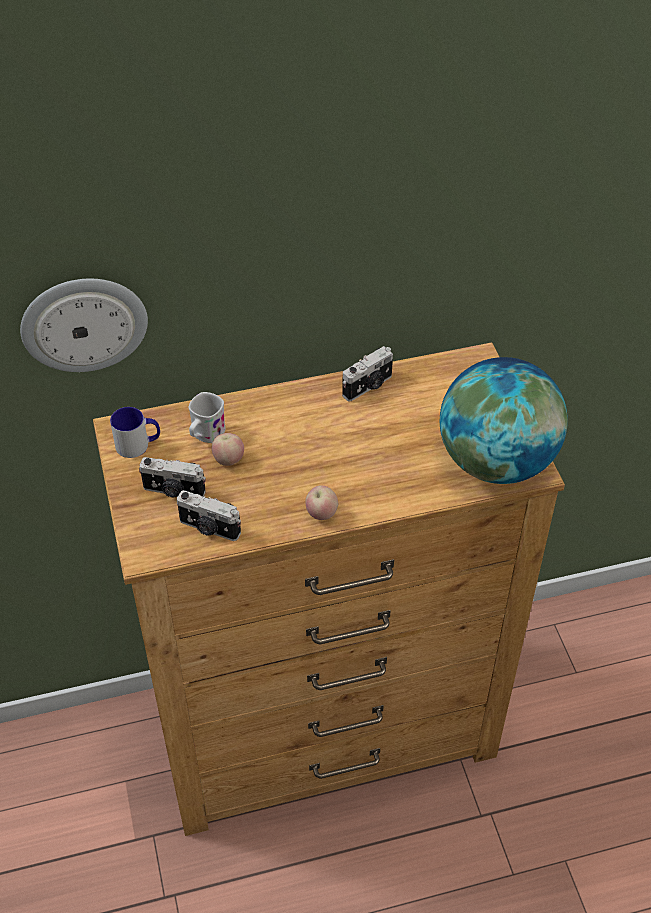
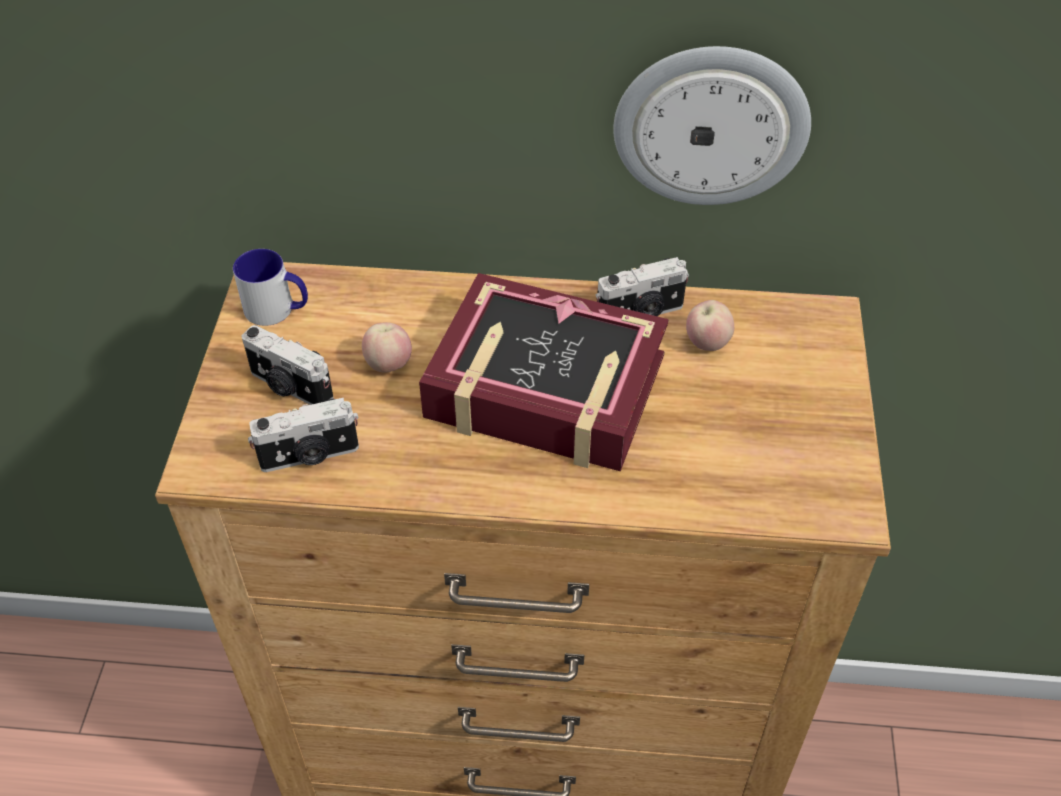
camera: 20 degrees right, 0 degrees up
wall clock [20,279,148,372] -> wall clock moved to [613,46,811,205]
camera [177,490,241,541] -> camera turned 60 degrees counterclockwise [248,398,359,472]
white mug [189,392,226,443] -> none
apple [305,486,338,520] -> apple moved to [686,300,734,351]
globe [440,357,568,484] -> none
none -> book [419,273,668,472]

